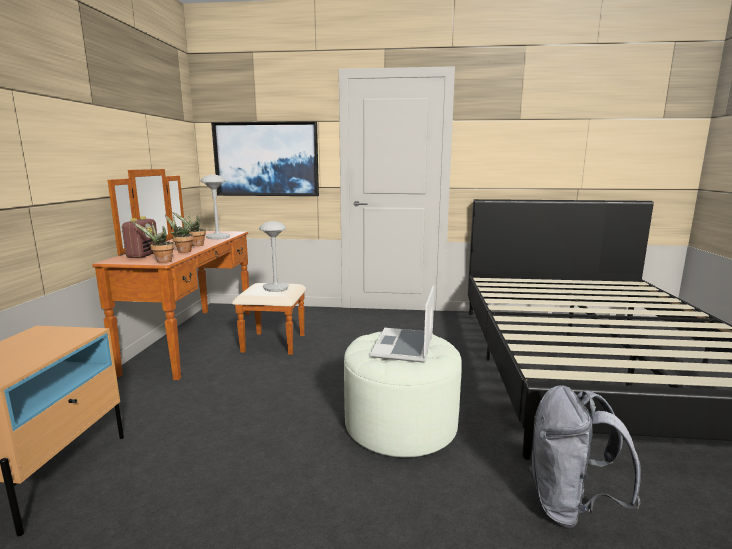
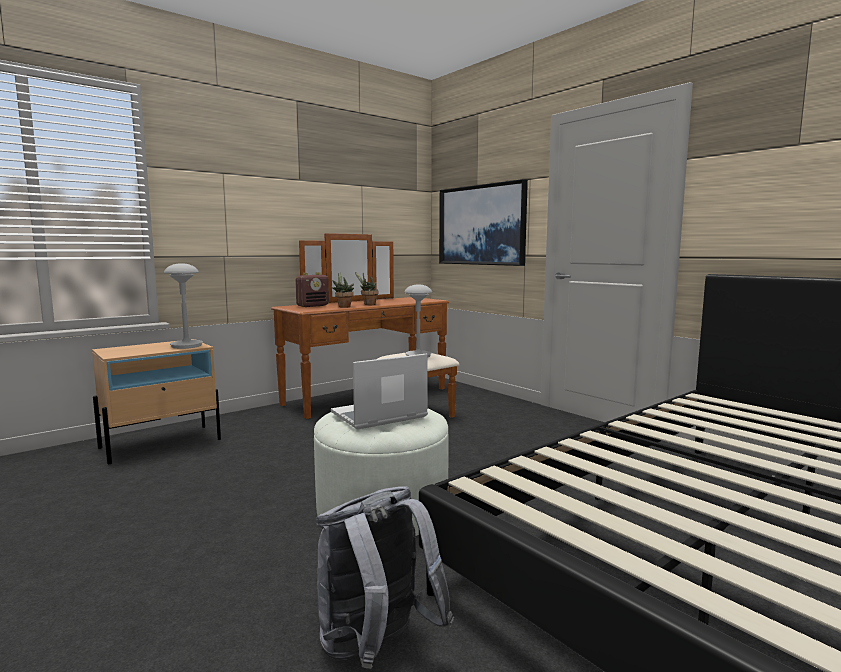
camera: 45 degrees right, 5 degrees down
potted plant [132,222,175,263] -> none
grey table lamp [200,175,230,239] -> grey table lamp moved to [164,263,203,349]

